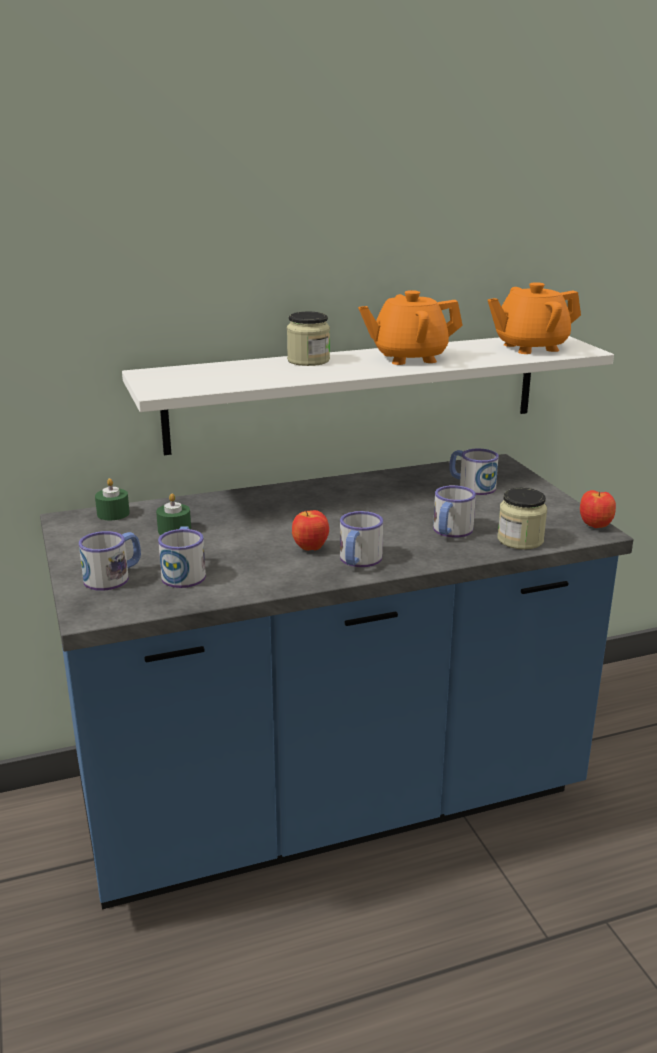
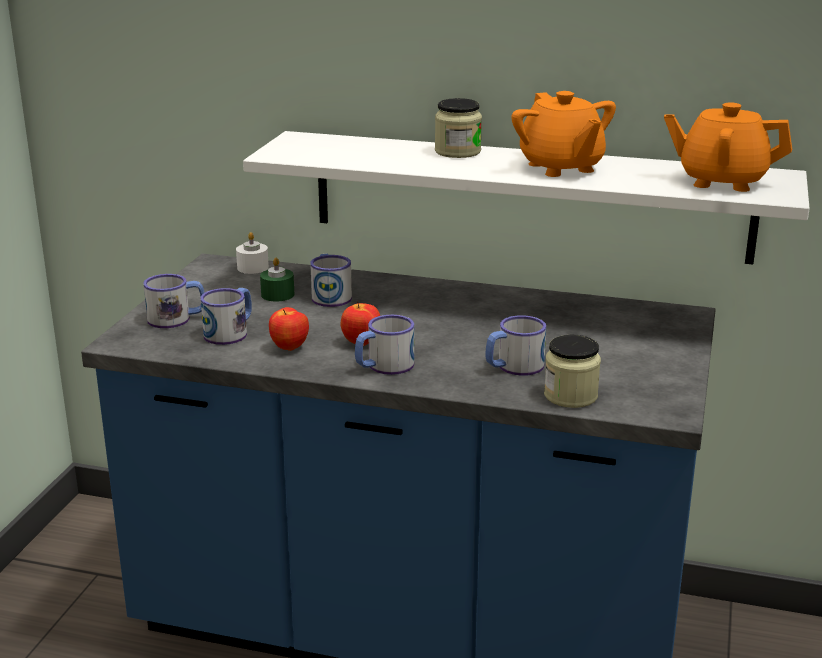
camera: 35 degrees right, 0 degrees up
green candle [95,478,130,520] -> white candle [236,232,269,274]
orange teapot [358,290,463,365] -> orange teapot turned 135 degrees counterclockwise [512,91,616,177]
mug [449,448,499,495] -> mug moved to [310,254,352,307]
apple [580,490,616,528] -> apple moved to [269,307,309,351]

